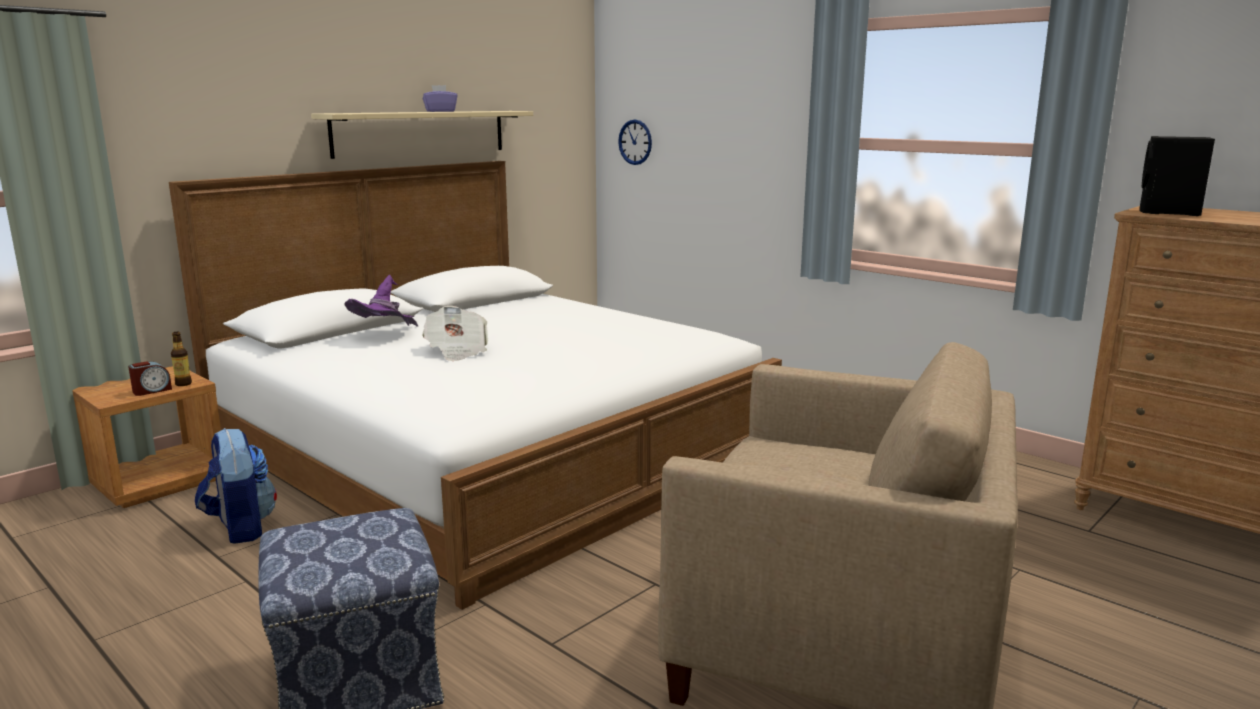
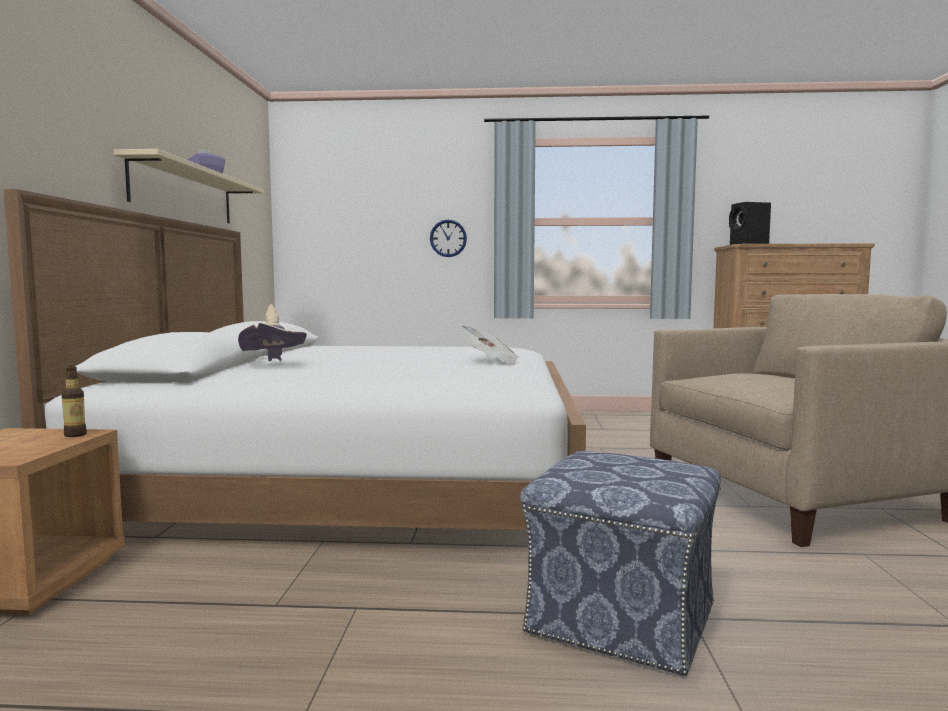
camera: 40 degrees left, 10 degrees down
alarm clock [128,361,172,396] -> none
backpack [195,428,277,544] -> none
purple hat [344,275,418,327] -> beige hat [238,304,307,361]
newspaper [422,306,488,361] -> newspaper moved to [460,326,519,364]
wall clock [618,120,652,165] -> wall clock moved to [430,220,467,257]

